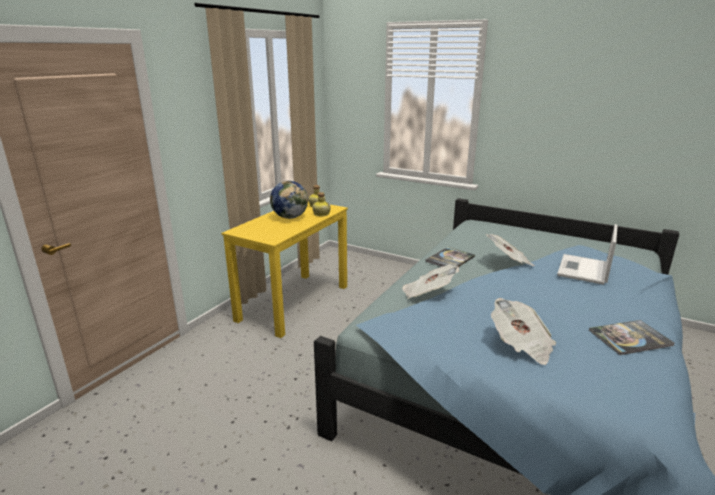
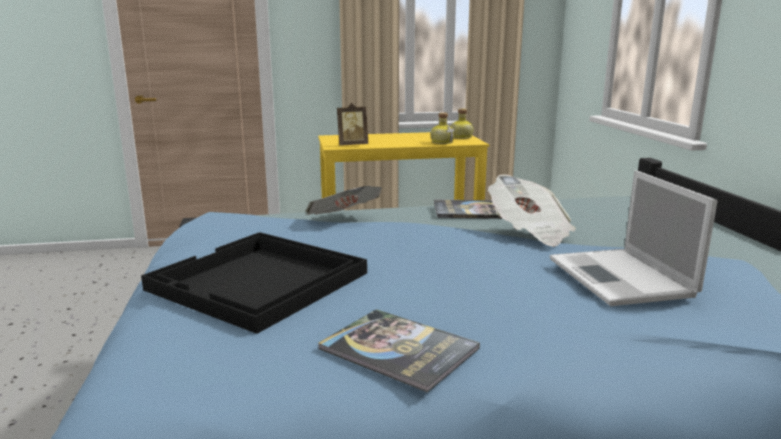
camera: 50 degrees right, 5 degrees down
globe [270,181,308,219] -> none
newspaper [491,298,556,365] -> black tray [141,232,367,334]
laptop [557,224,618,285] -> laptop turned 90 degrees counterclockwise [550,170,717,306]
none -> picture frame [337,103,368,146]

